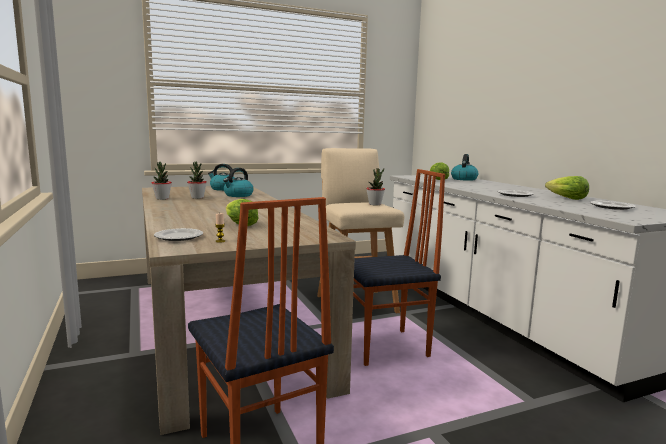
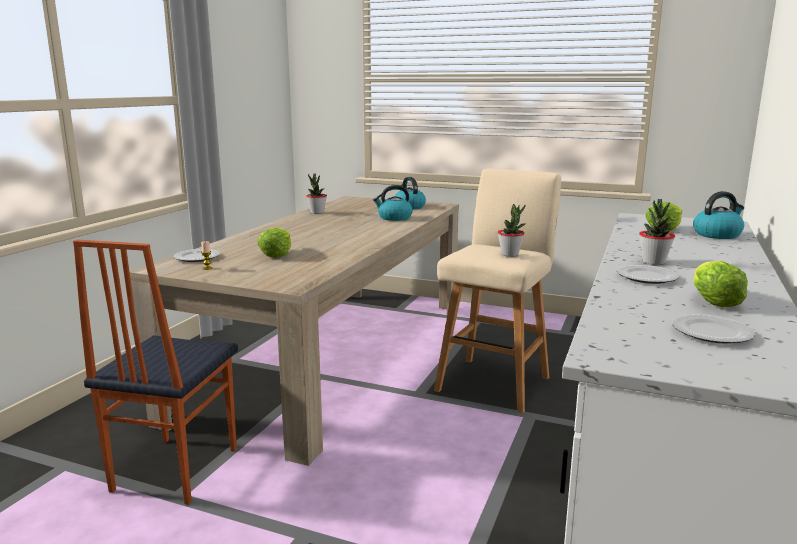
camera: 45 degrees right, 5 degrees up
potted plant [187,162,207,199] -> potted plant moved to [639,199,675,265]
chair [353,169,445,366] -> none

